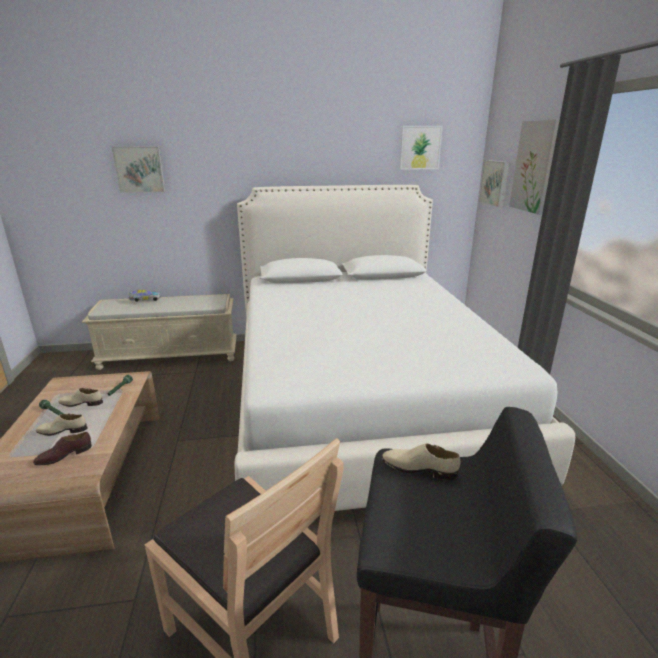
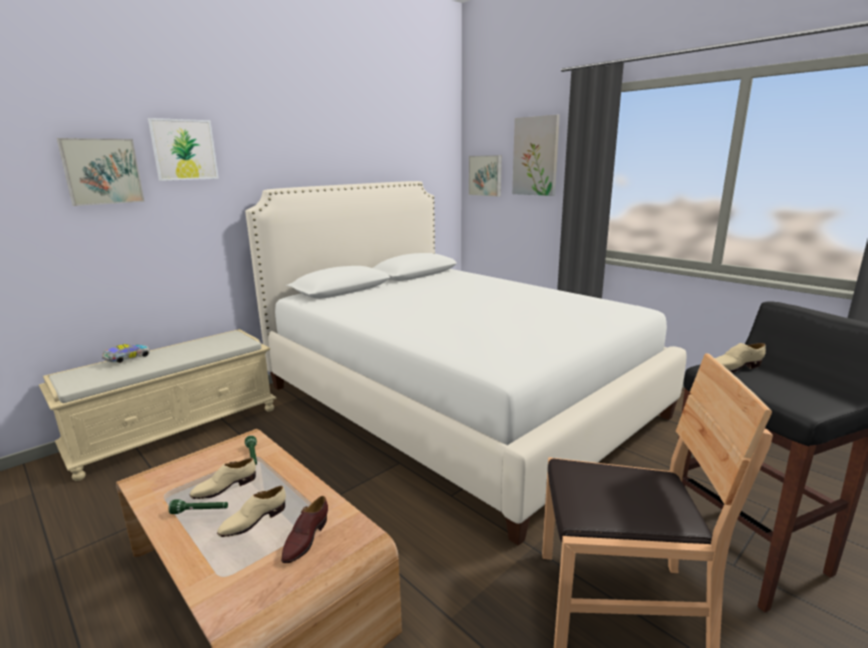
camera: 35 degrees left, 5 degrees down
picture [400,126,443,170] -> picture moved to [148,118,219,181]

